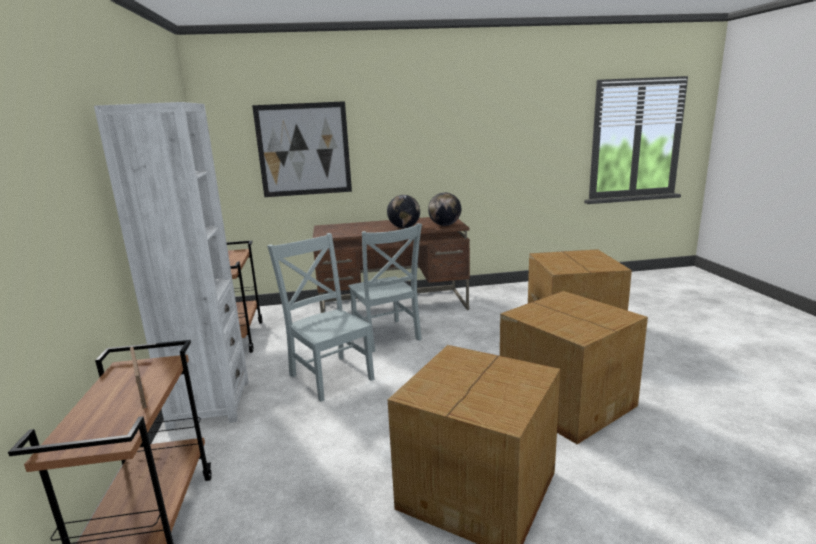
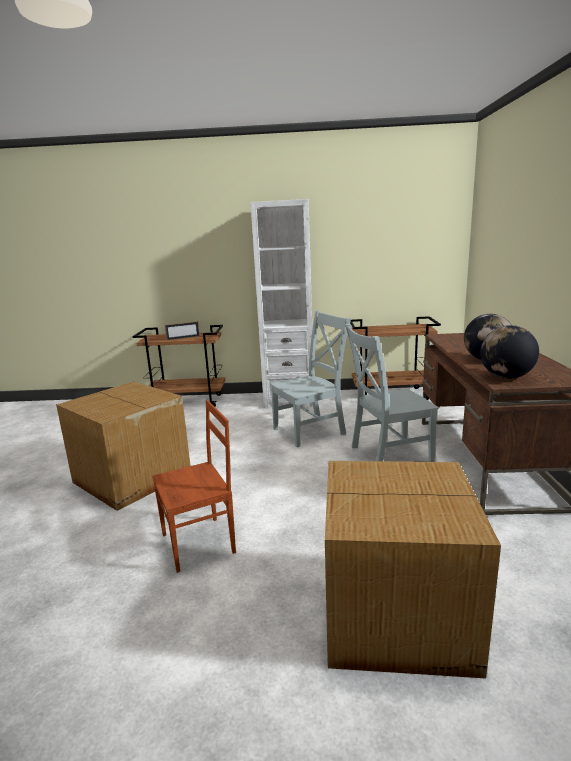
camera: 100 degrees right, 0 degrees up
picture [252,101,352,197] -> none
cardboard box [500,291,648,444] -> brown chair [152,400,236,573]

